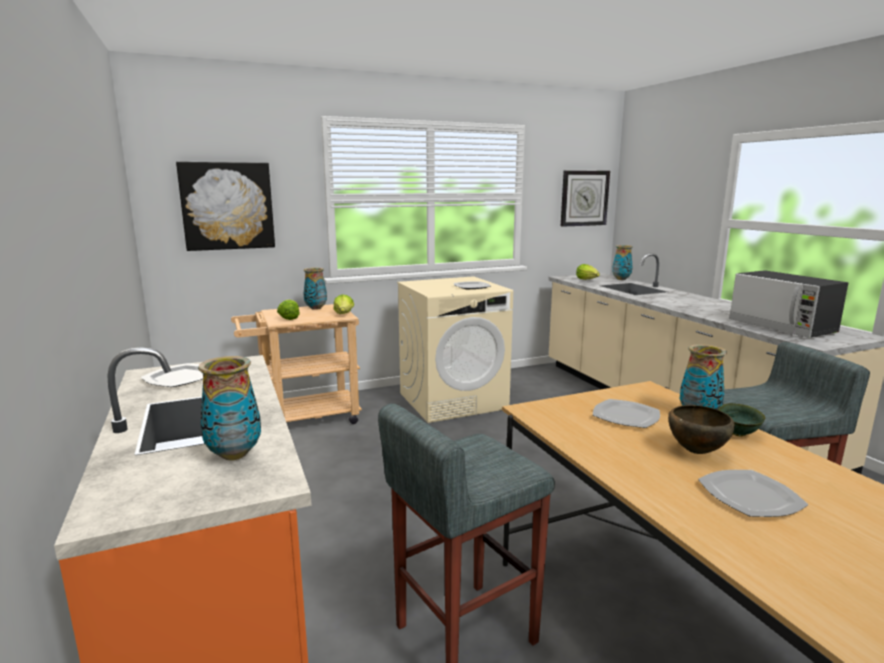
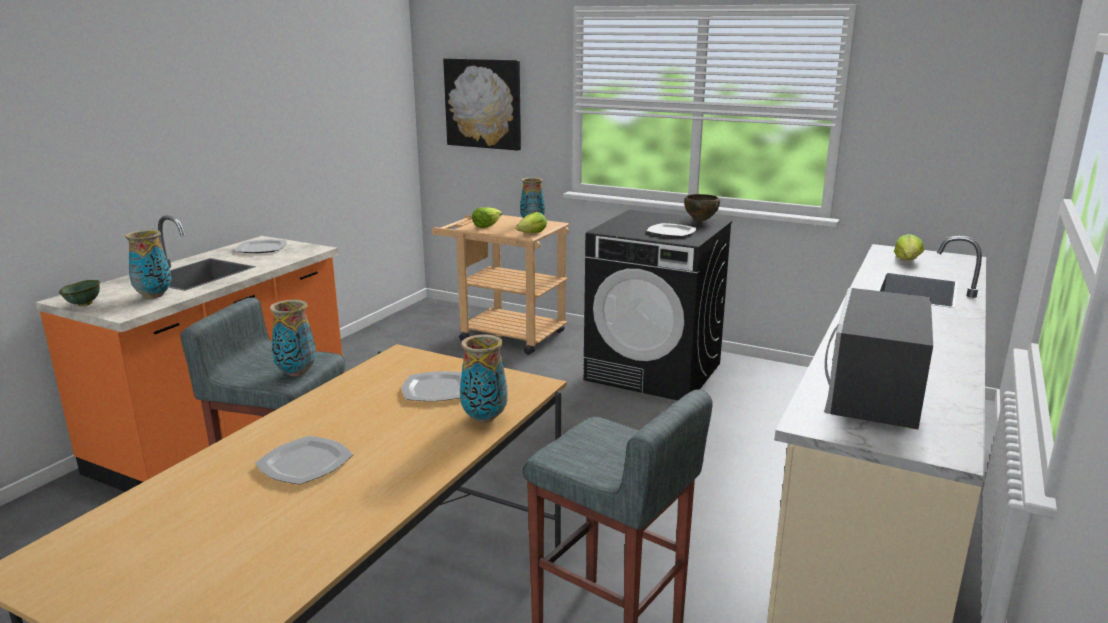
camera: 50 degrees right, 5 degrees up
beige washing machine [397,276,513,423] -> black washing machine [583,210,732,400]
wall clock [561,170,610,227] -> none
vase [612,245,633,280] -> vase moved to [270,300,316,377]
brown bowl [668,405,735,454] -> brown bowl moved to [684,194,720,221]
green bowl [718,403,765,436] -> green bowl moved to [59,280,100,307]

